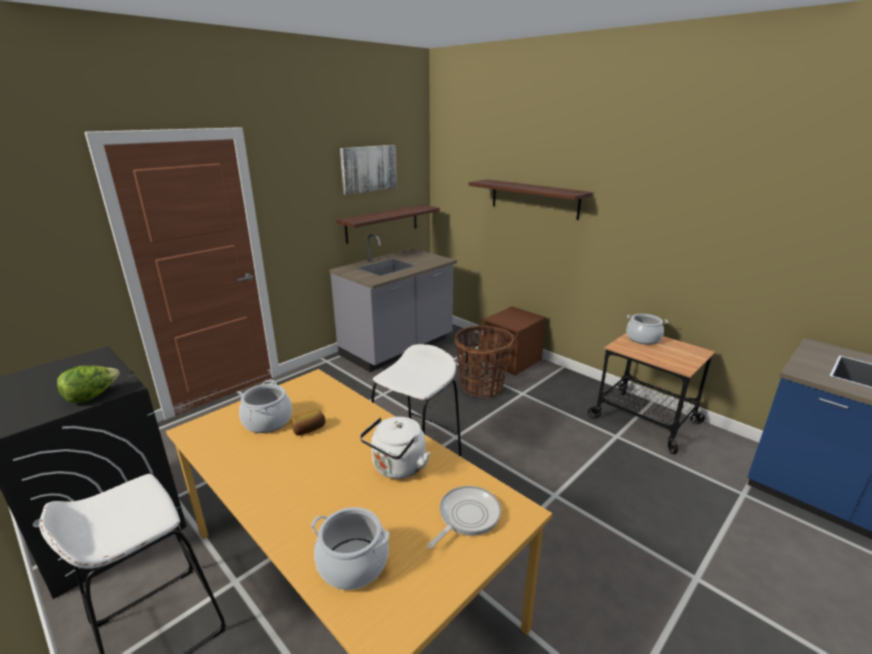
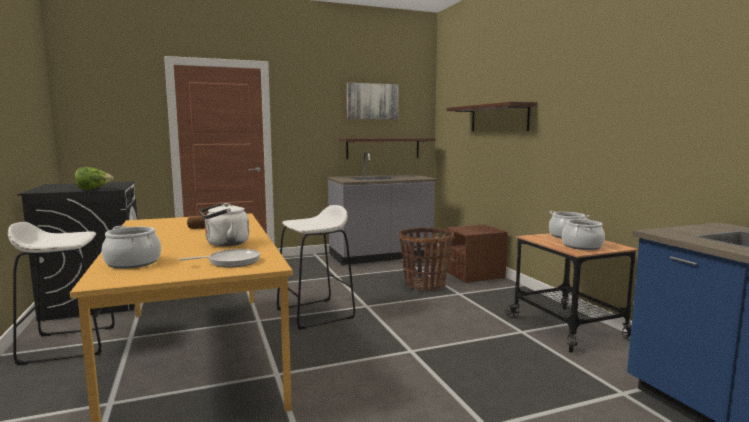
camera: 25 degrees right, 15 degrees down
cooking pot [239,380,292,433] -> cooking pot moved to [562,218,605,250]

